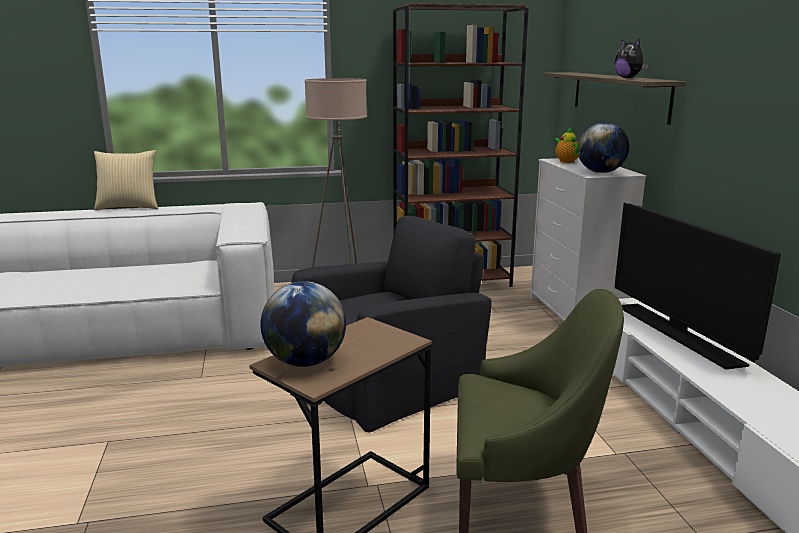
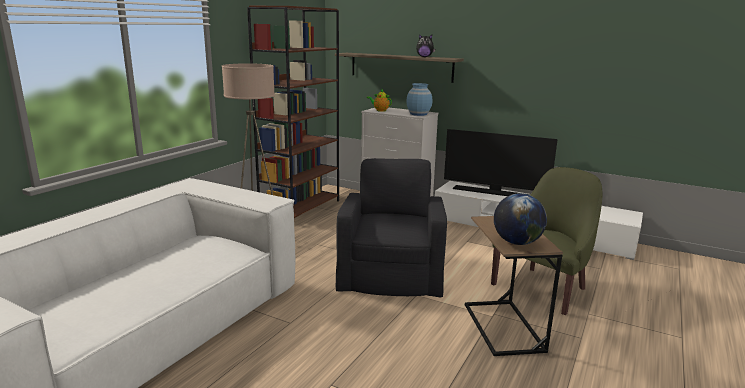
camera: 50 degrees left, 0 degrees up
pillow [94,150,158,211] -> none
globe [578,123,629,173] -> blue vase [406,83,432,116]

